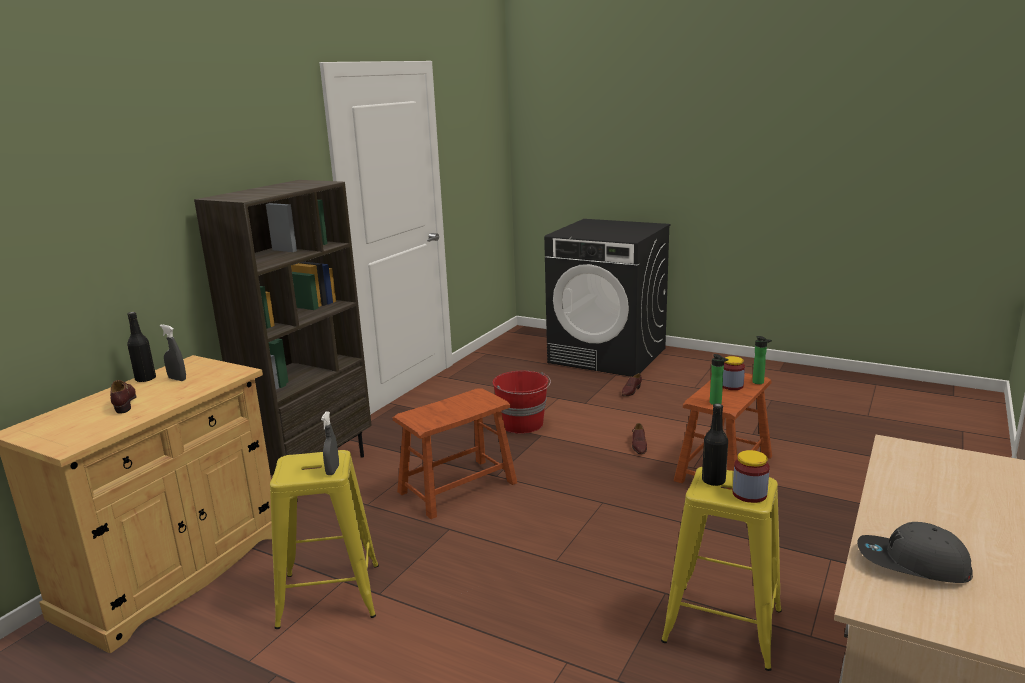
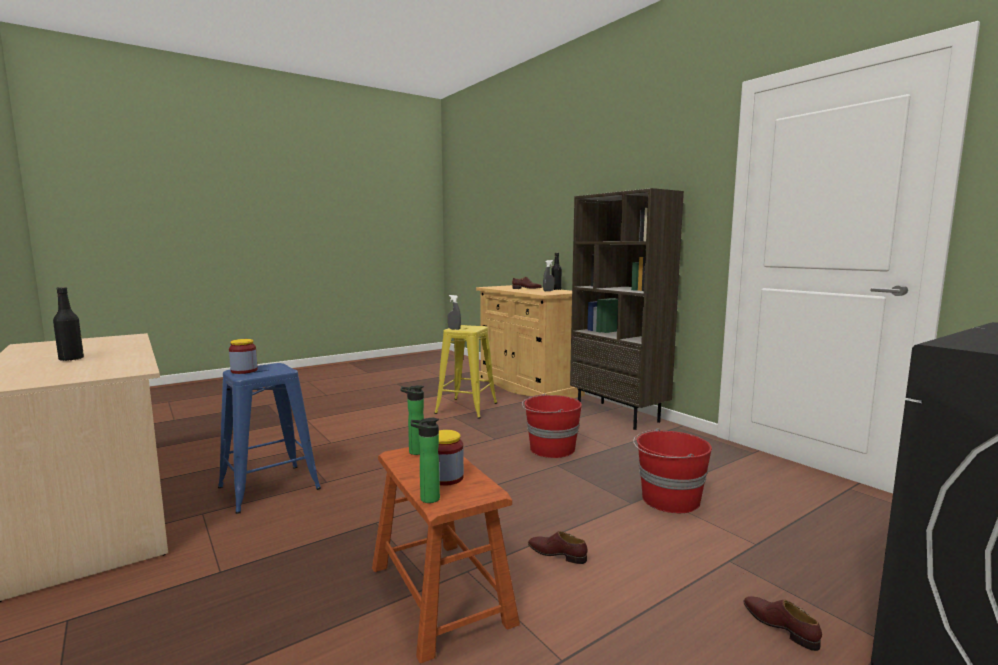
camera: 115 degrees right, 10 degrees down
brown stool [393,388,517,519] -> red bucket [522,393,582,458]
yellow stool [661,467,782,671] -> blue stool [218,363,321,514]
black bottle [702,403,728,486] -> black bottle moved to [53,287,84,361]
grey cap [857,522,973,583] -> none

